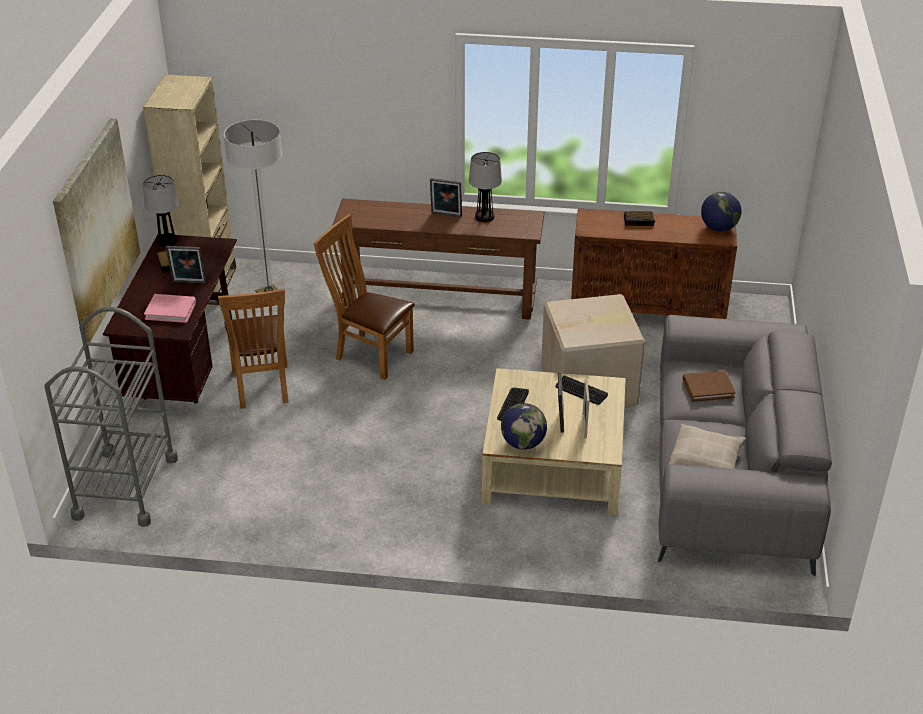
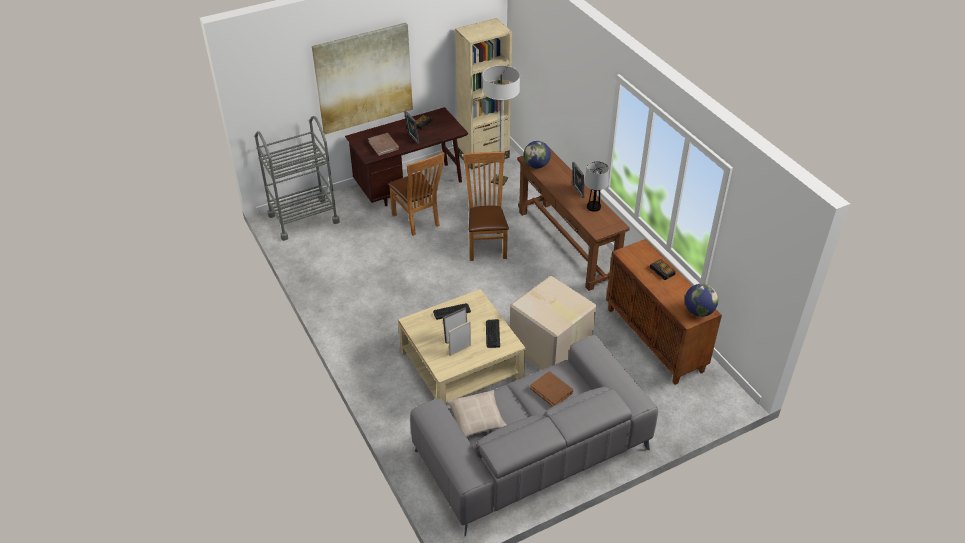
camera: 55 degrees right, 5 degrees up
table lamp [143,175,179,247] -> none
pink book [144,294,196,323] -> brown book [368,133,399,156]
brown chair [218,289,288,409] -> brown chair turned 75 degrees counterclockwise [388,152,445,236]
globe [501,403,547,450] -> globe moved to [524,141,551,168]

